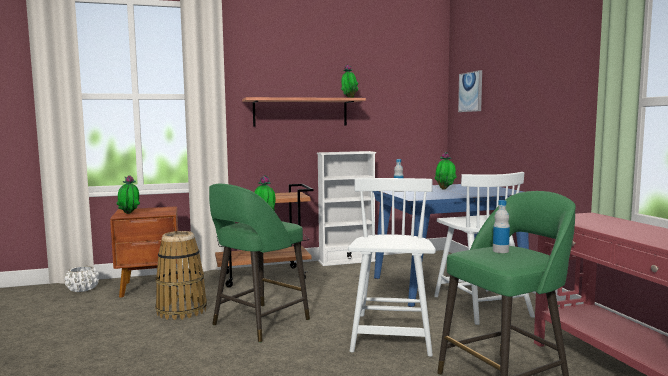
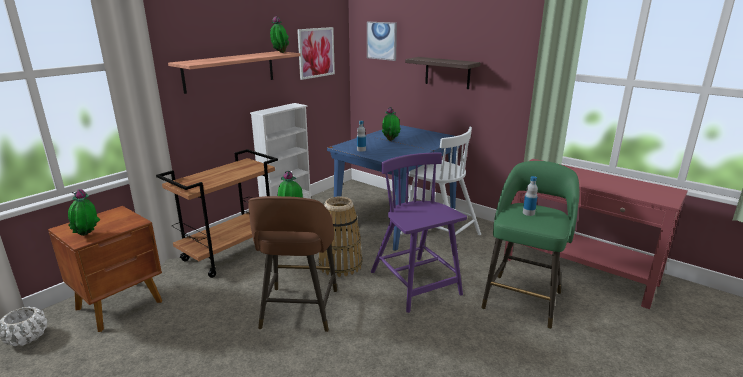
camera: 35 degrees left, 15 degrees up
basket [155,231,207,320] -> basket moved to [318,196,362,277]
green stool [209,184,310,342] -> brown stool [248,196,337,332]
white chair [348,178,436,357] -> purple chair [371,152,467,313]
none -> picture [297,27,335,80]
none -> shelf [405,57,481,89]

